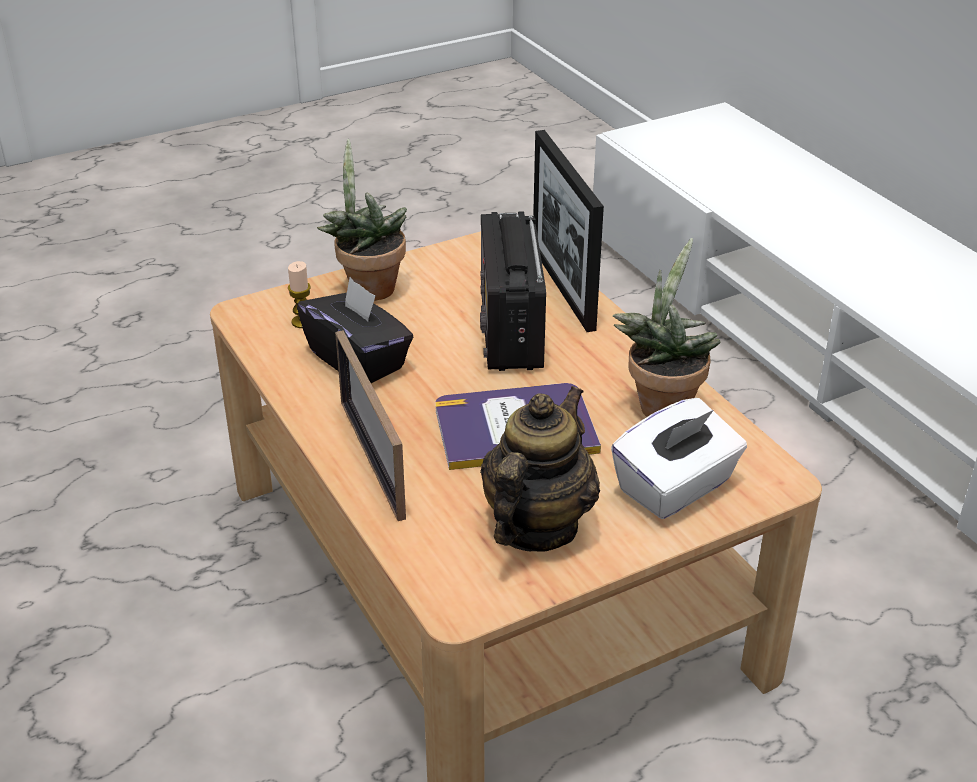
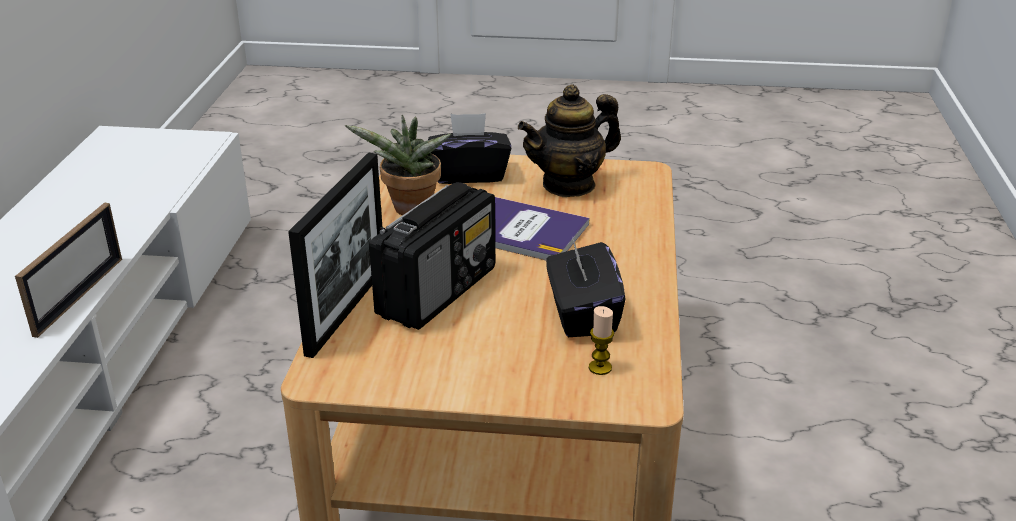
camera: 145 degrees left, 5 degrees down
potted plant [317,139,407,301] -> none
picture frame [335,330,406,521] -> picture frame moved to [15,202,122,338]
white tissue box [611,398,747,519] -> black tissue box [428,113,511,184]

